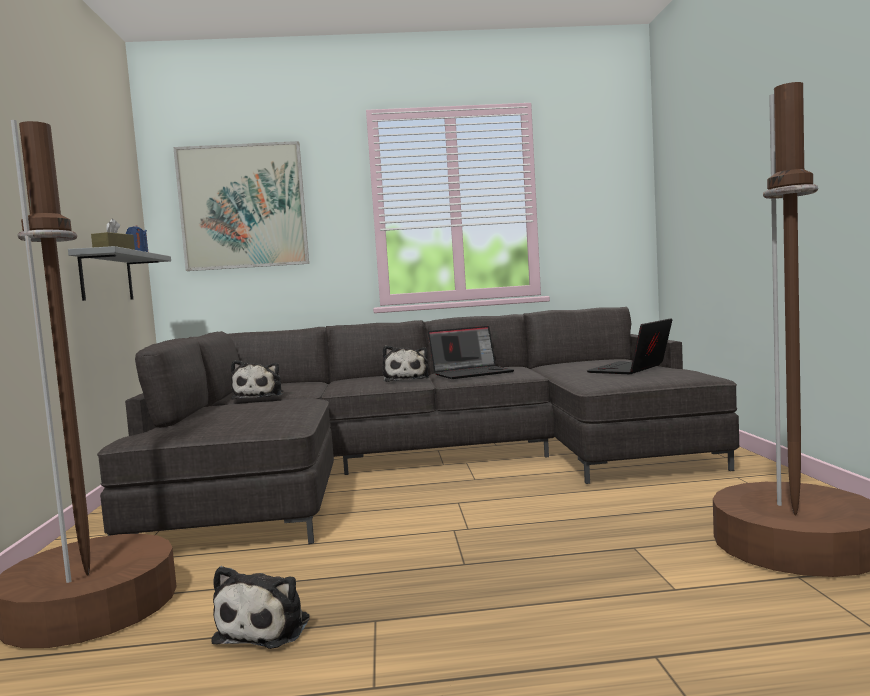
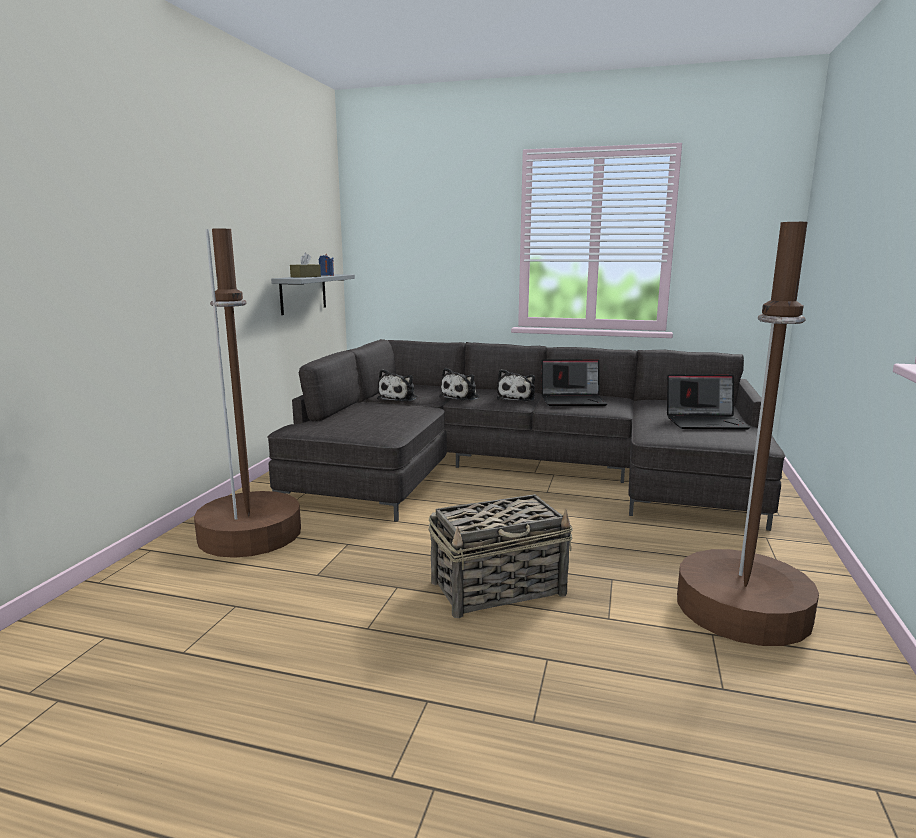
camera: 20 degrees right, 10 degrees up
picture [173,141,309,271] -> none
plush toy [211,566,310,649] -> plush toy moved to [439,368,480,400]
laptop [586,318,672,374] -> laptop turned 150 degrees counterclockwise [667,375,750,430]
none -> basket [428,494,573,618]

